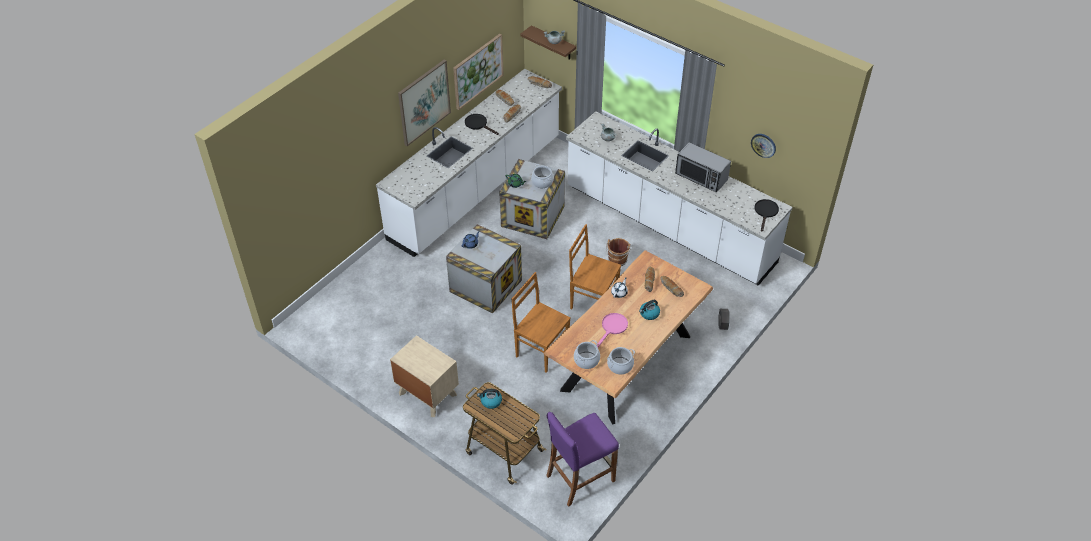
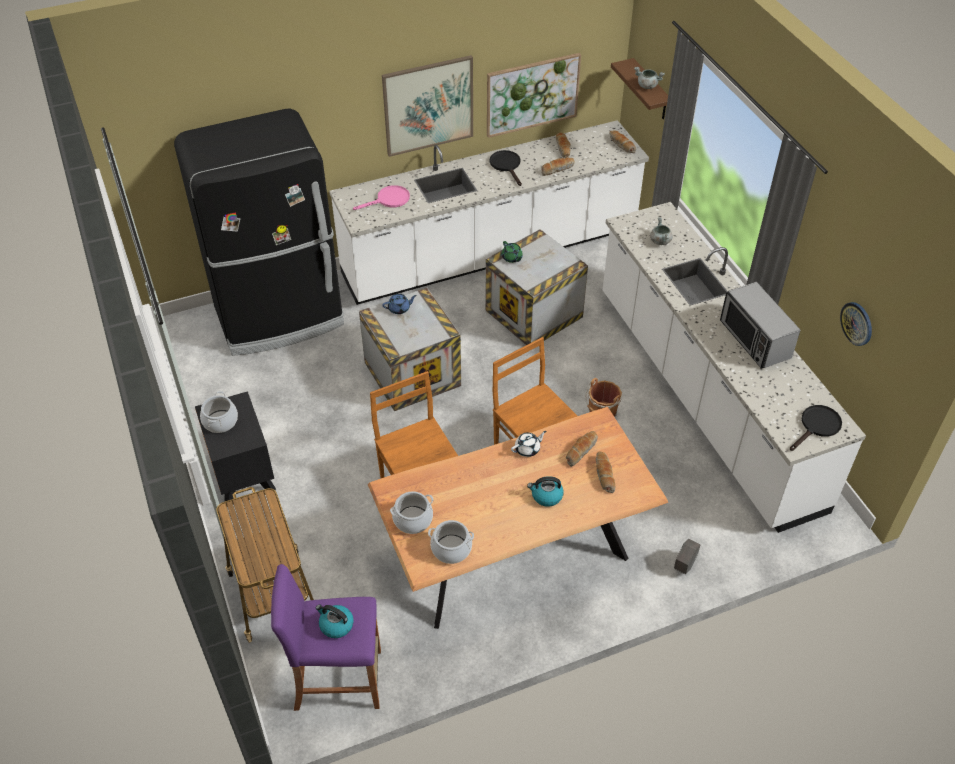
camera: 30 degrees right, 0 degrees up
beige nightstand [390,335,459,417] -> black nightstand [195,391,276,502]
kettle [477,389,502,409] -> kettle moved to [316,604,354,638]
cooking pot [531,164,554,188] -> cooking pot moved to [200,391,238,433]
pink frying pan [597,313,628,347] -> pink frying pan moved to [353,185,410,210]
none -> black fridge [174,109,344,356]

